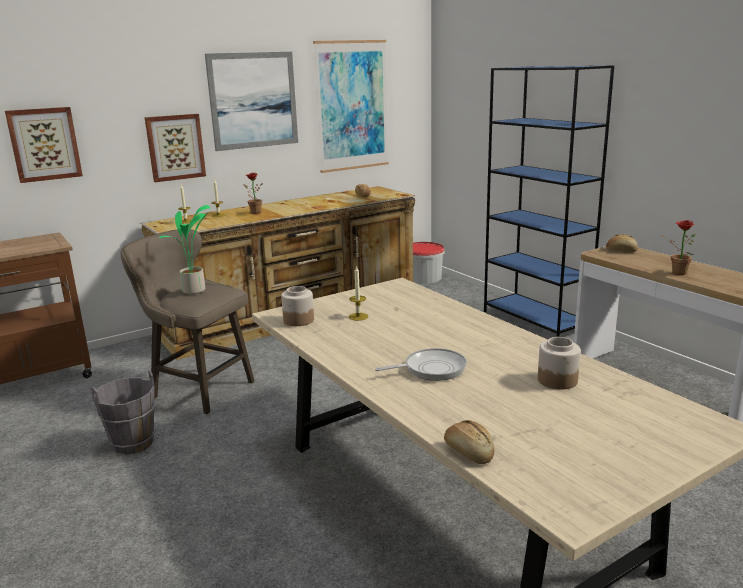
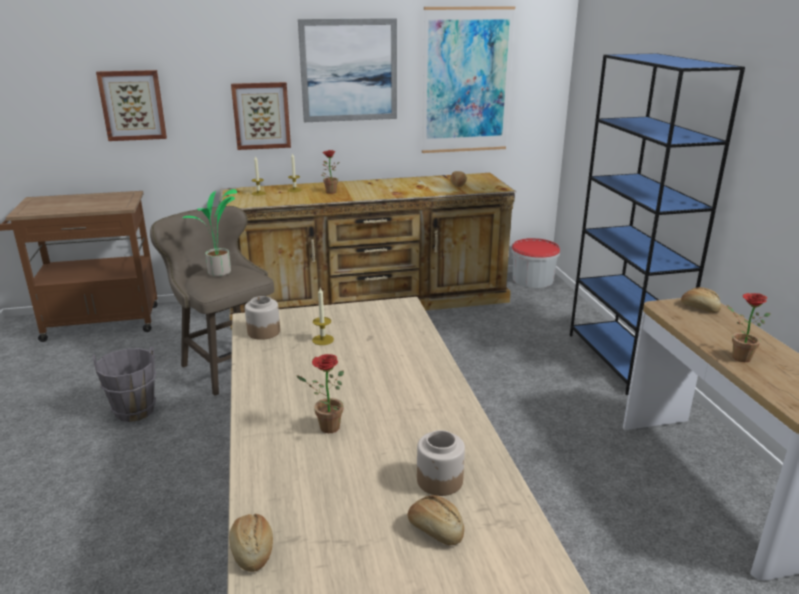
camera: 20 degrees right, 5 degrees up
frying pan [375,348,467,381] -> potted plant [296,354,344,433]
none -> bread [408,495,464,545]

